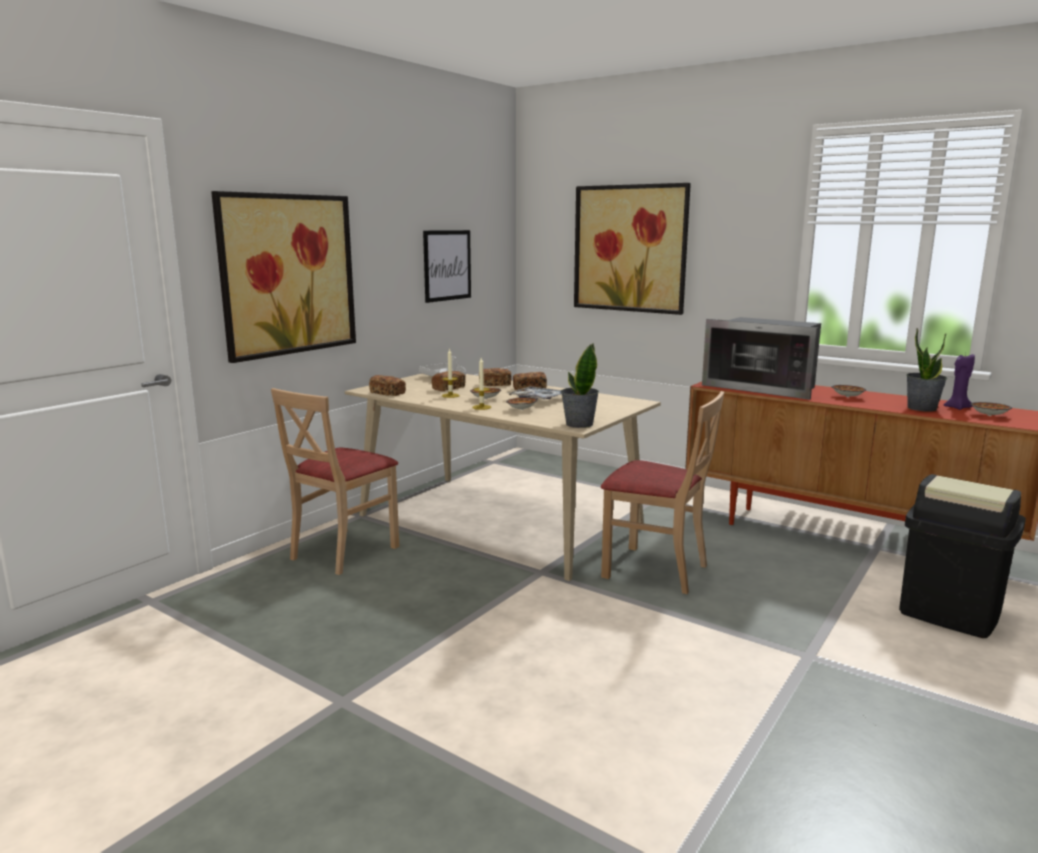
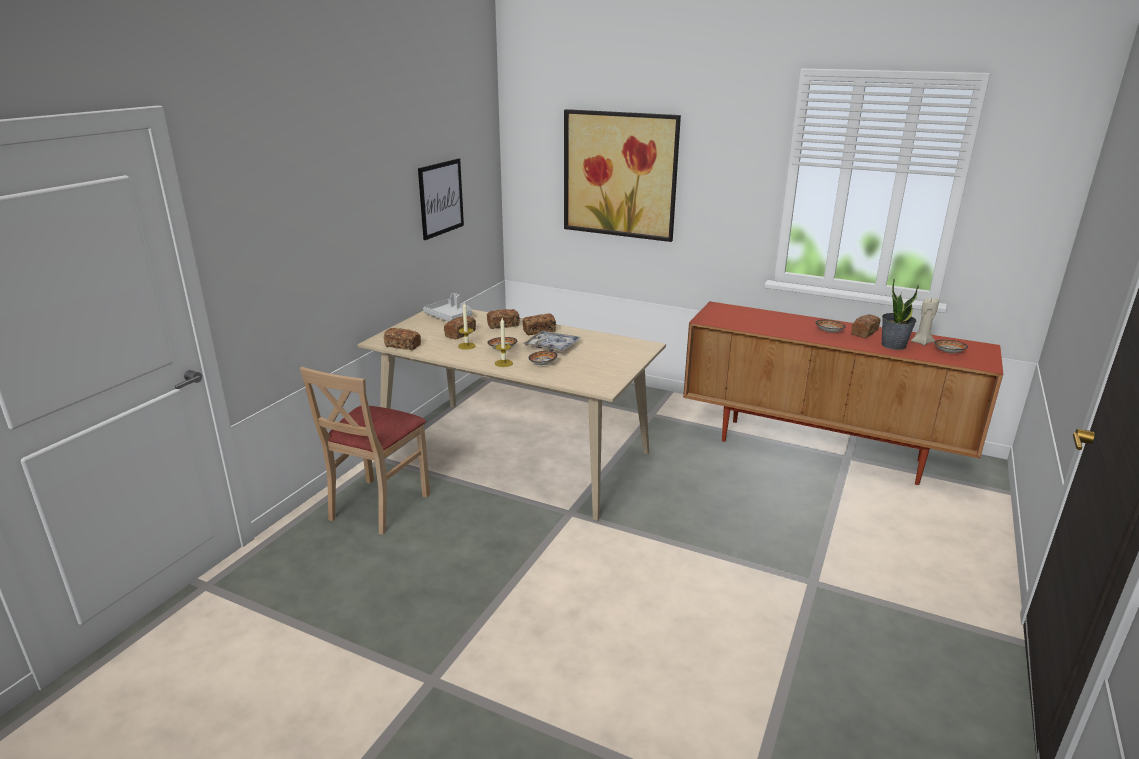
camera: 10 degrees left, 10 degrees up
picture [211,191,356,363] -> none
potted plant [561,343,599,428] -> none
beige chair [601,391,724,594] -> none
microwave [702,317,821,400] -> none
black trash can [899,474,1026,638] -> none
purple candle [944,354,975,410] -> beige candle [911,298,939,346]
none -> bread [851,314,881,338]

